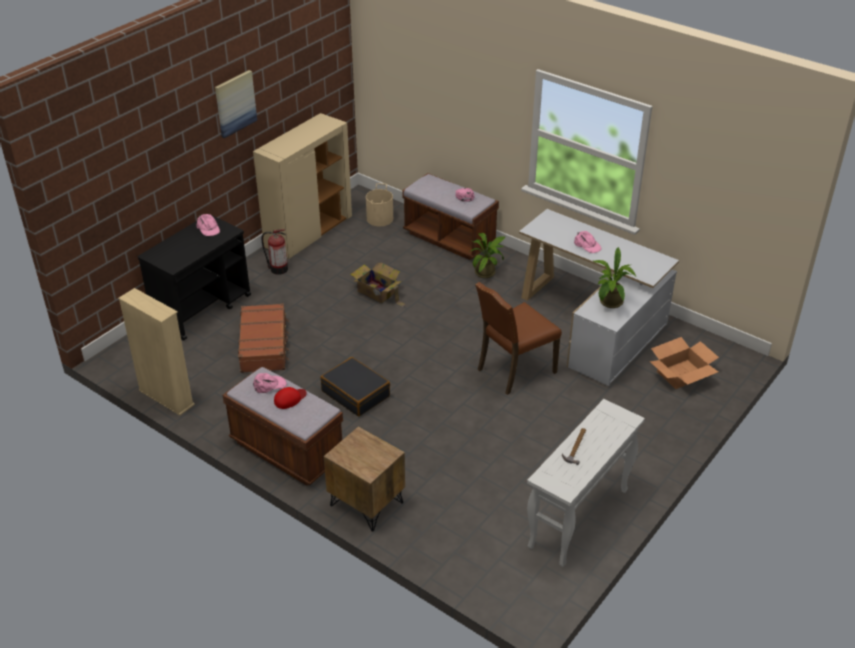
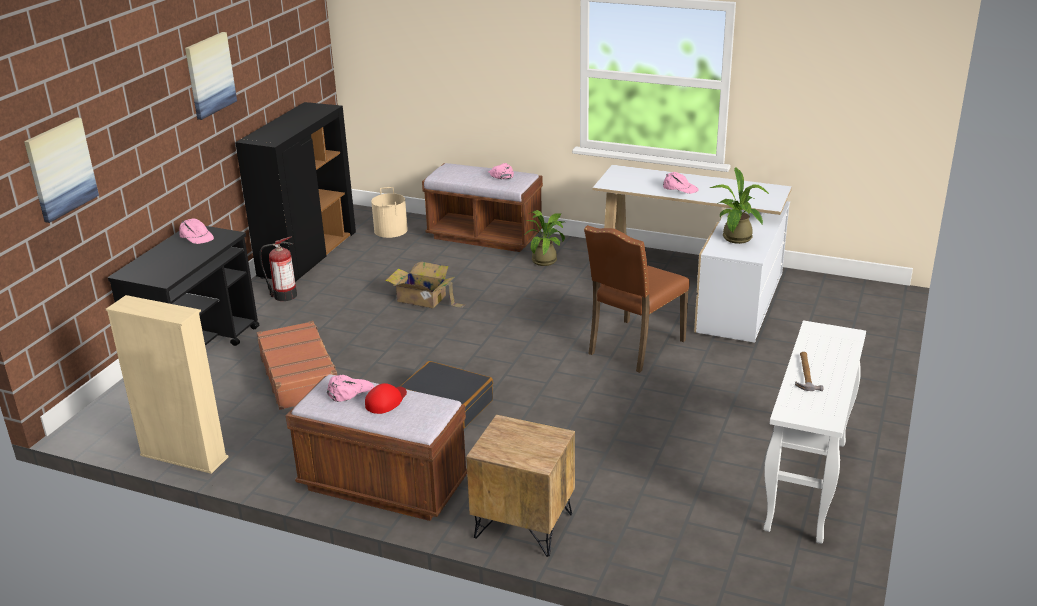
camera: 15 degrees left, 10 degrees down
beige cabinet [253,113,352,259] -> black cabinet [235,102,356,282]
cardboard box [650,337,719,389] -> none
none -> picture [24,117,99,223]

